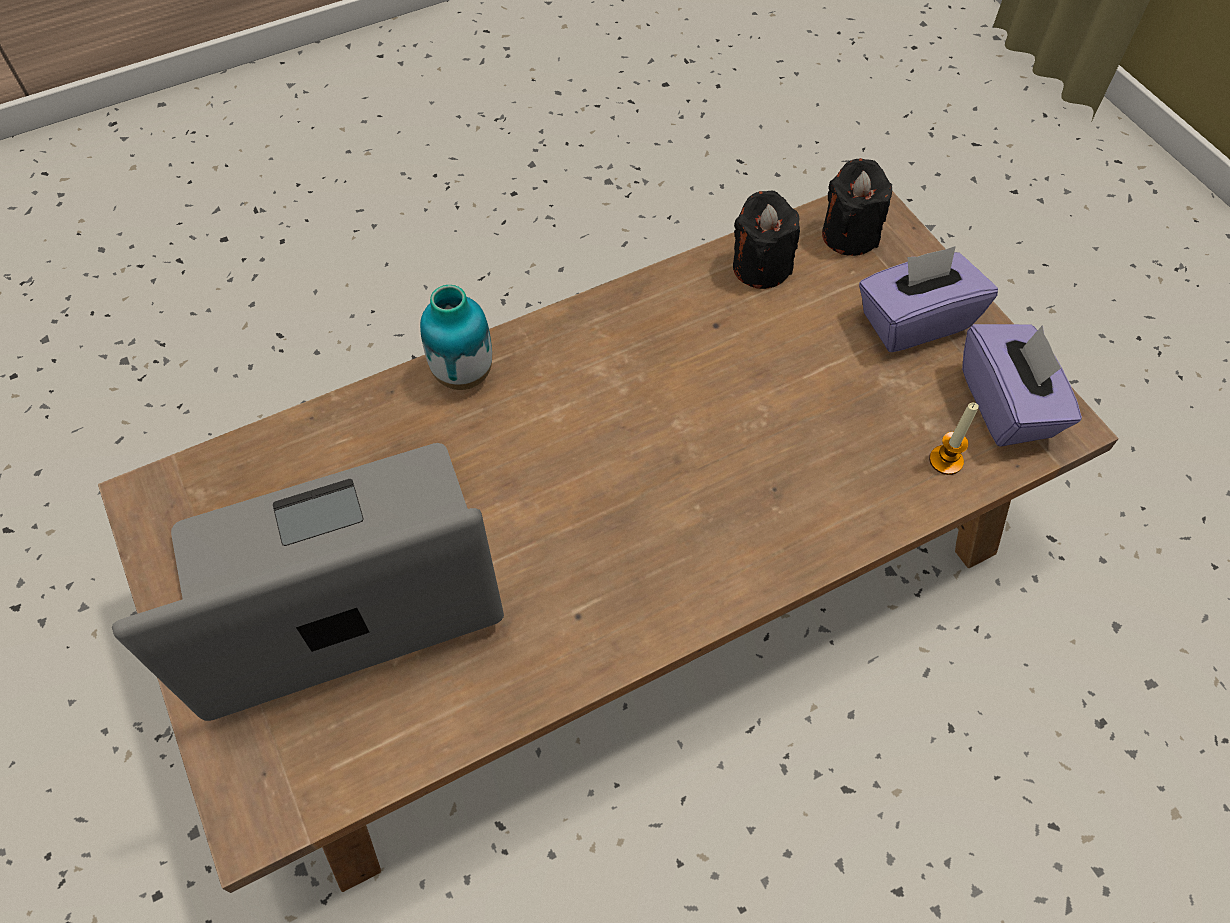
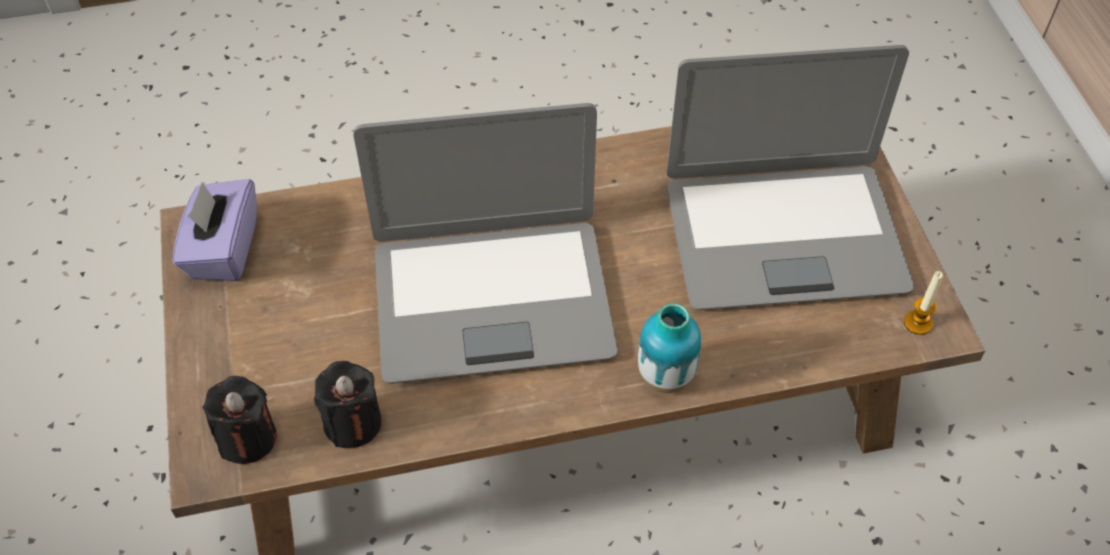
camera: 165 degrees left, 5 degrees down
purple tissue box [859,246,998,352] -> none
candle [929,403,979,475] -> candle moved to [904,271,943,335]
none -> laptop [354,103,617,384]

